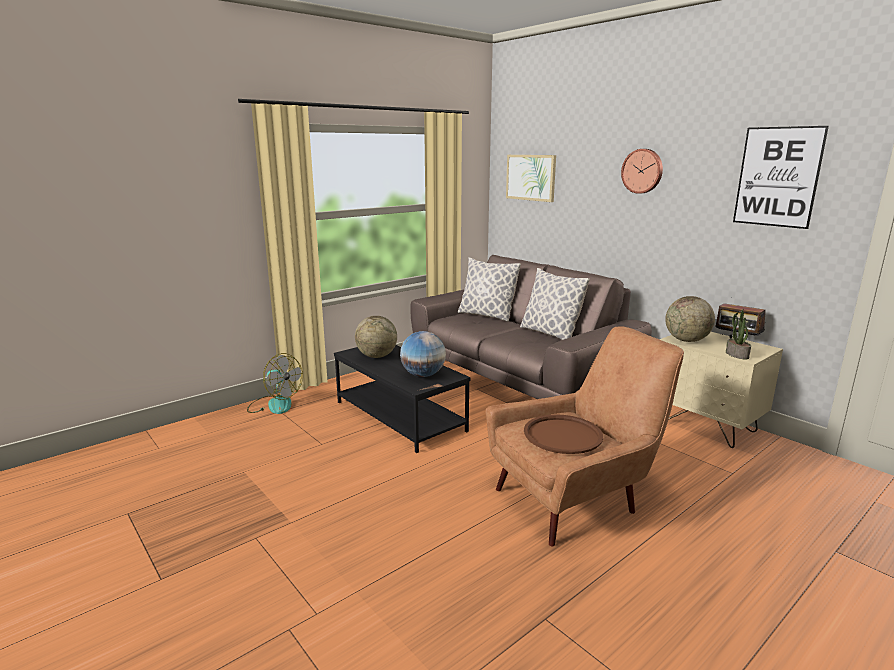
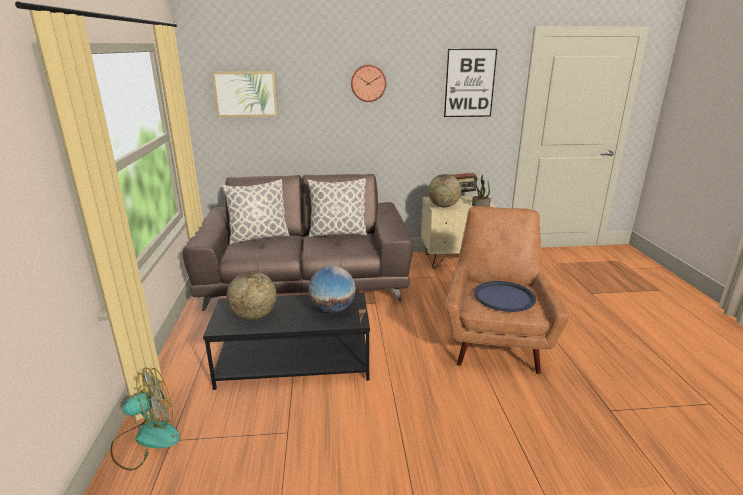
camera: 55 degrees left, 5 degrees up
brown tray [524,414,603,454] -> blue tray [474,281,536,312]

